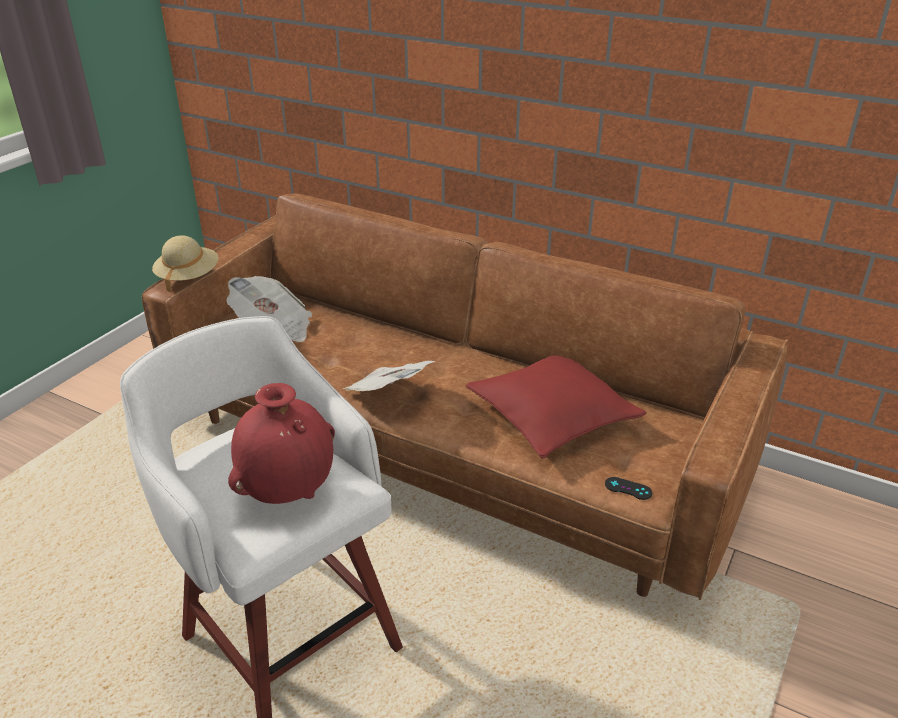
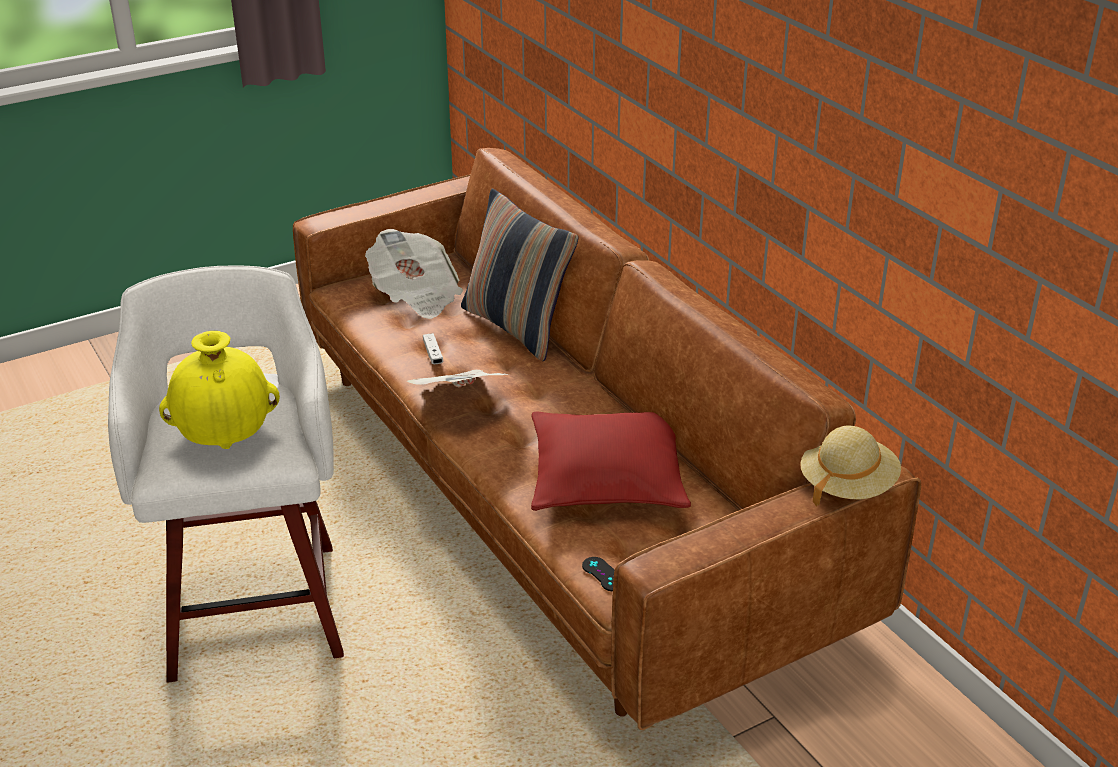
camera: 30 degrees right, 0 degrees up
beige hat [152,236,218,292] -> beige hat moved to [800,426,901,506]
red vase [228,383,335,504] -> yellow vase [159,331,280,449]
none -> white game controller [423,333,443,364]
none -> pillow [461,189,579,361]

